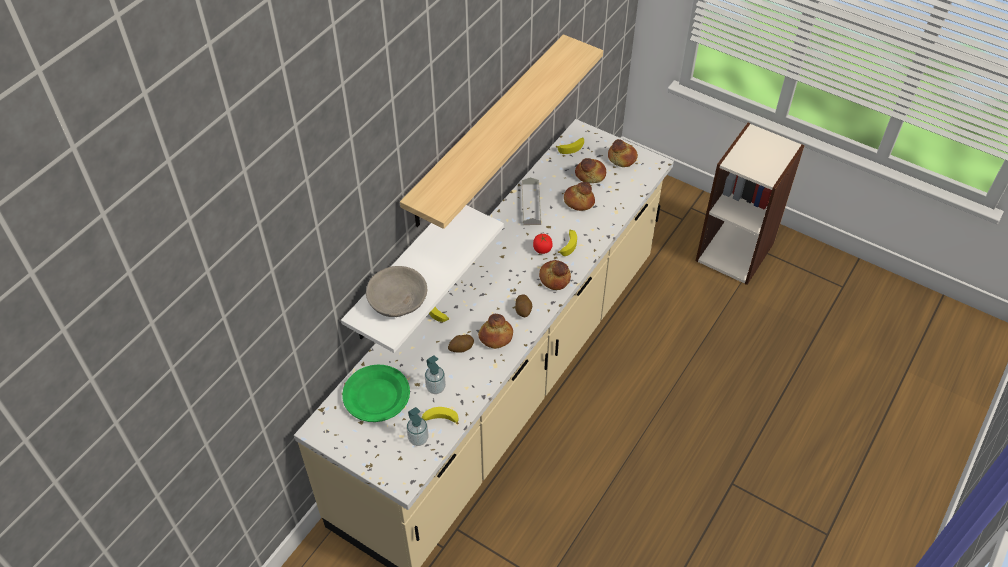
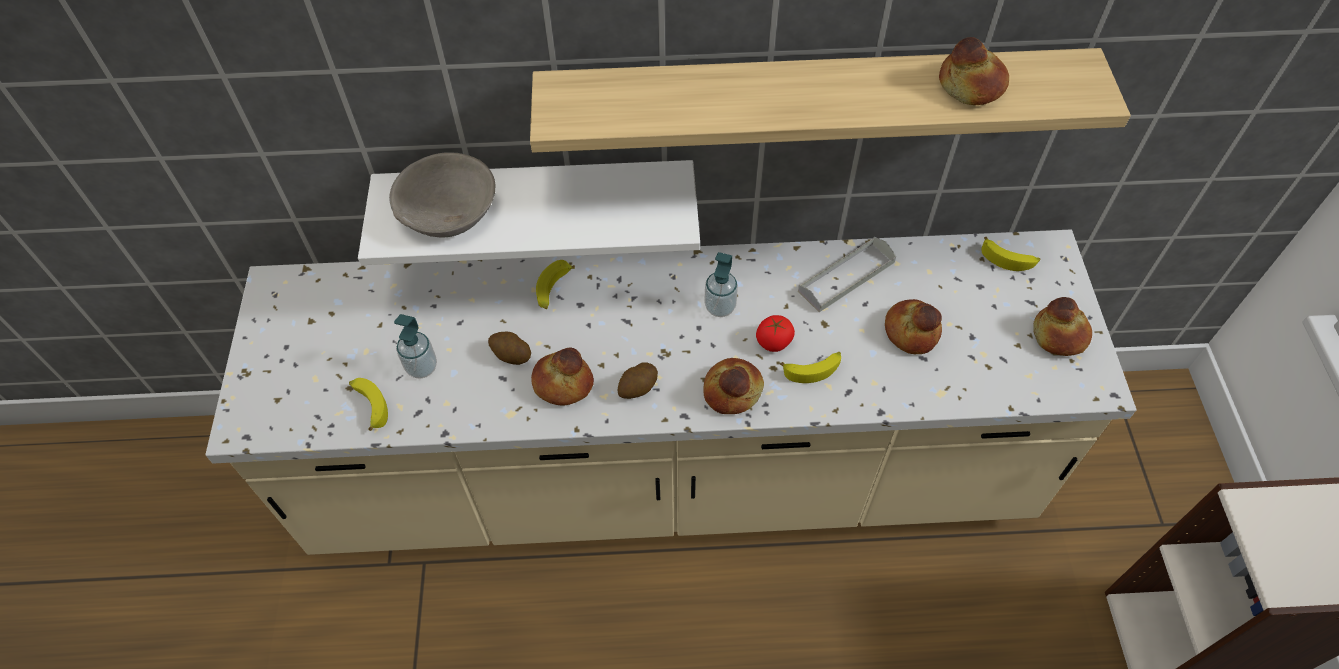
camera: 55 degrees right, 5 degrees up
green plate [342,365,410,422] -> none
soap dispenser [407,407,428,446] -> soap dispenser moved to [704,252,738,317]
bread [575,158,606,183] -> bread moved to [939,37,1009,105]

